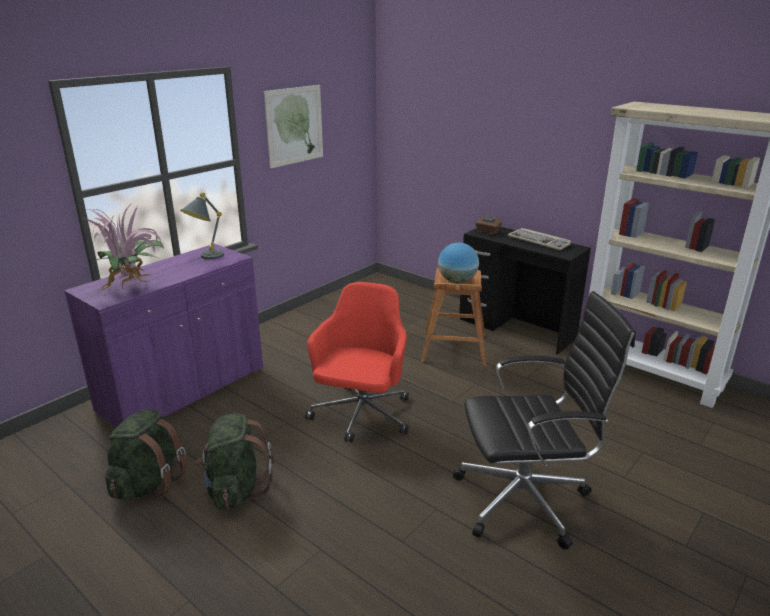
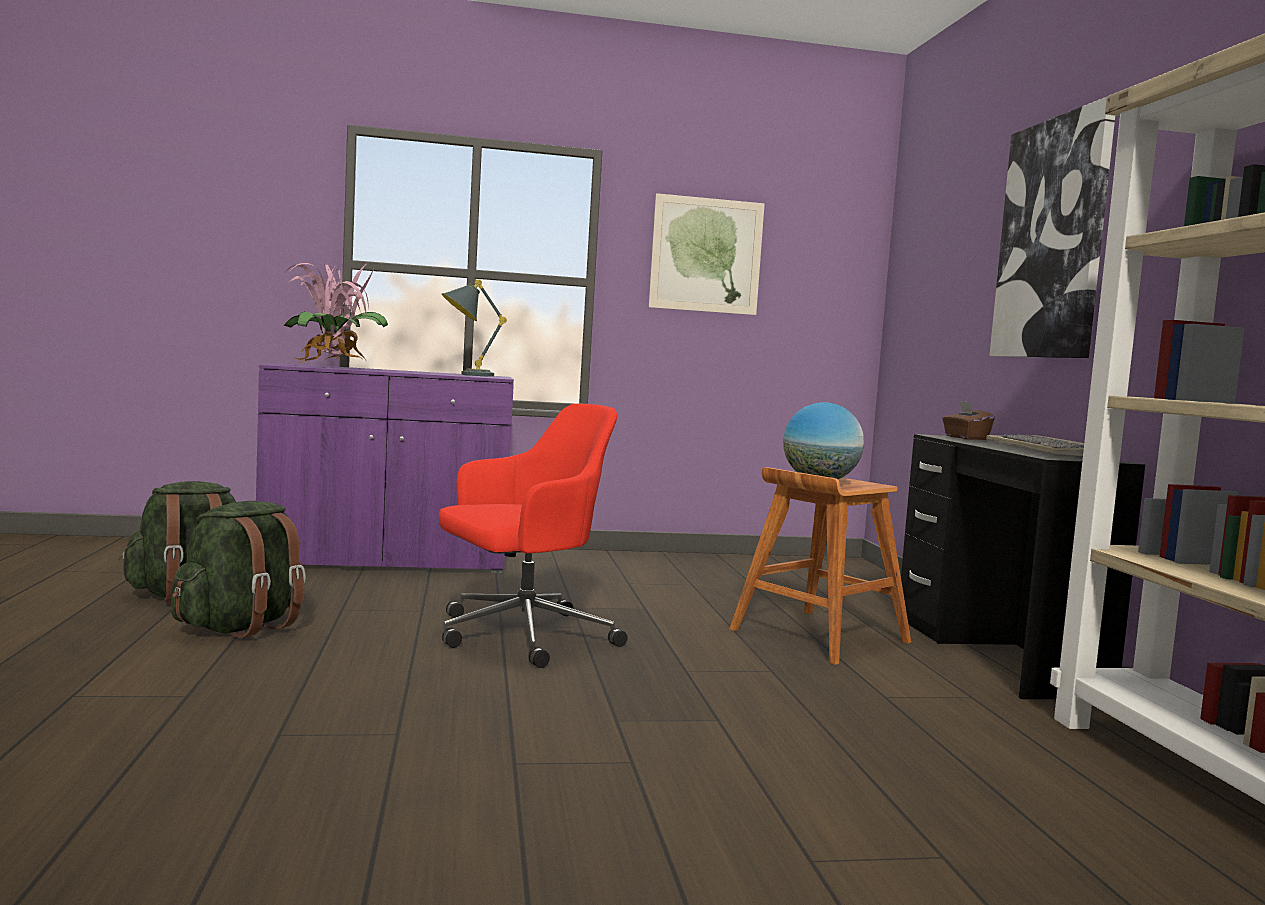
camera: 40 degrees right, 20 degrees down
black office chair [453,291,636,550] -> none
none -> picture [989,97,1115,358]

